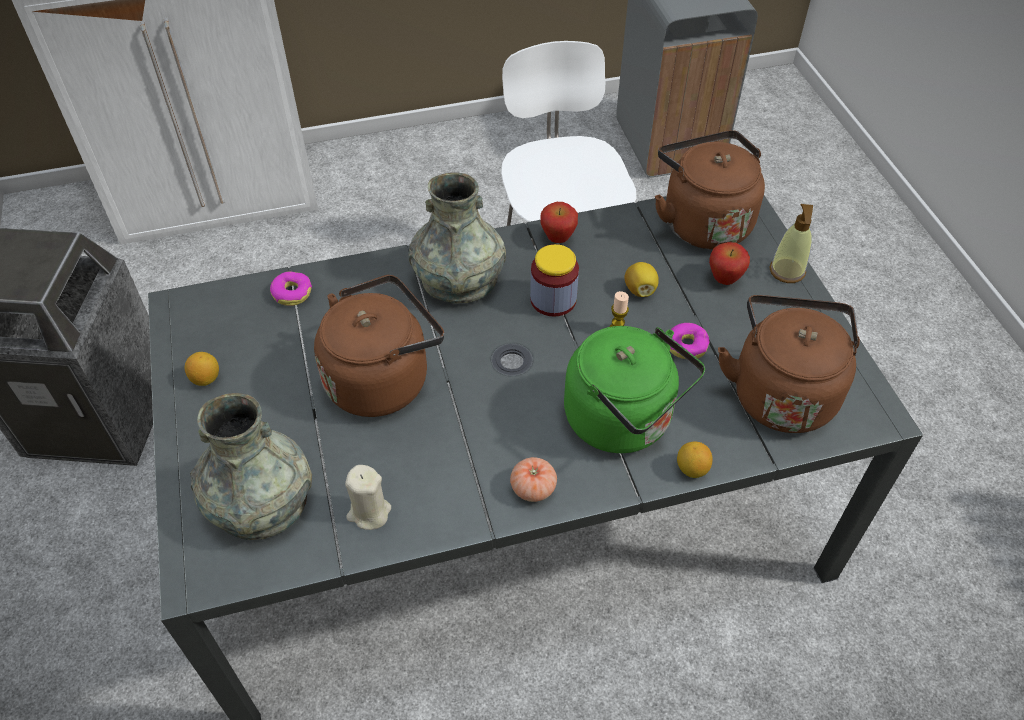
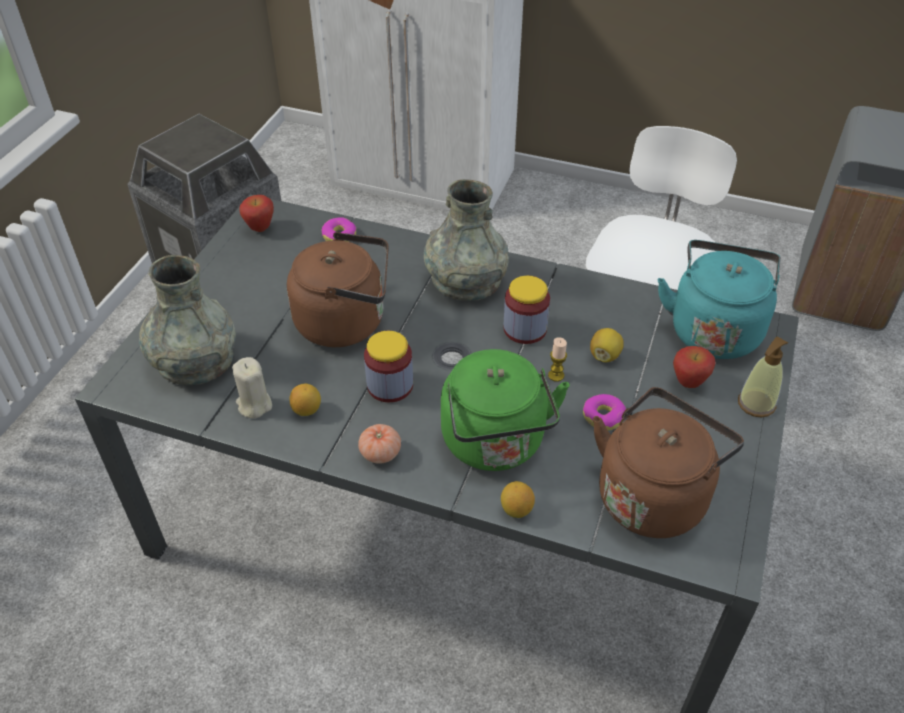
camera: 35 degrees right, 5 degrees down
lemon [185,352,219,386] -> lemon moved to [289,384,321,416]
apple [540,202,578,243] -> apple moved to [239,195,274,232]
brown kettle [655,130,765,249] -> turquoise kettle [658,240,781,359]
none -> jar [364,331,413,402]

